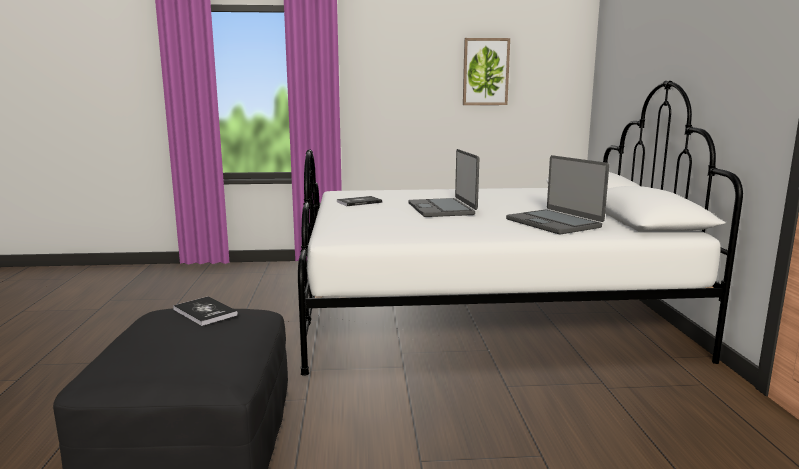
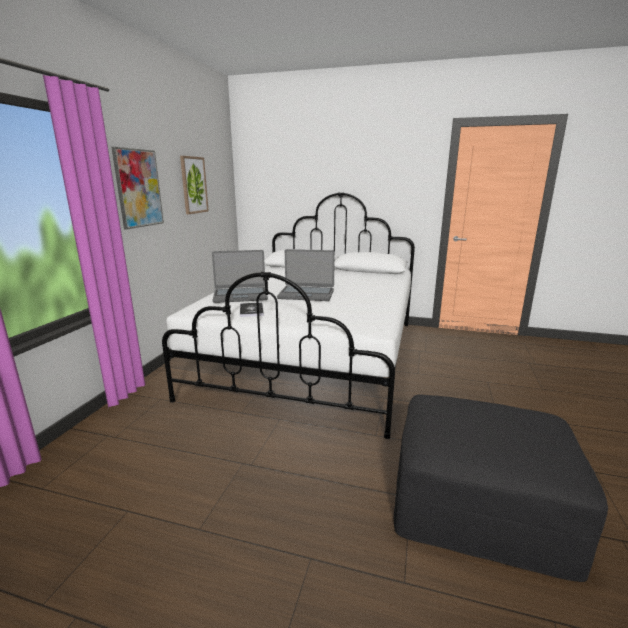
camera: 70 degrees left, 5 degrees up
book [173,296,238,326] -> none
laptop [506,155,609,234] -> laptop moved to [212,250,268,303]
none -> picture [111,147,164,229]

